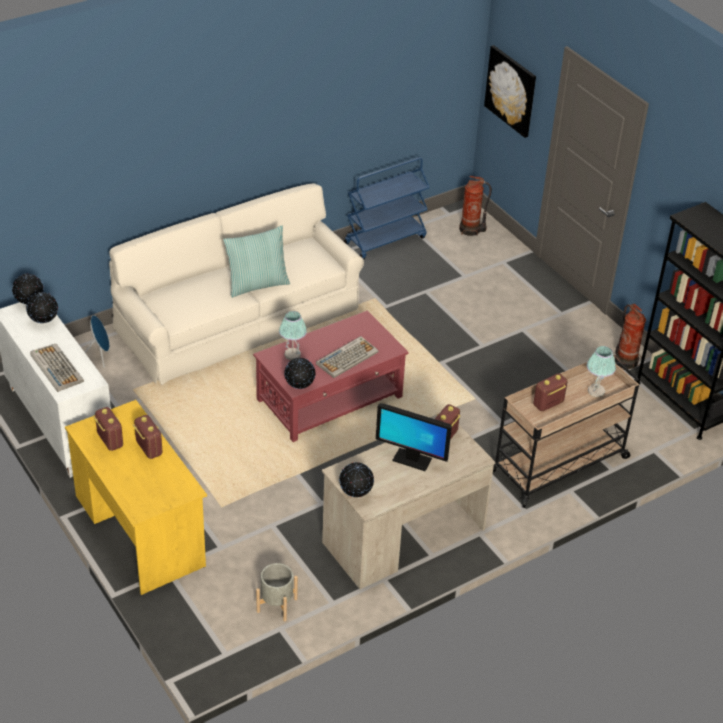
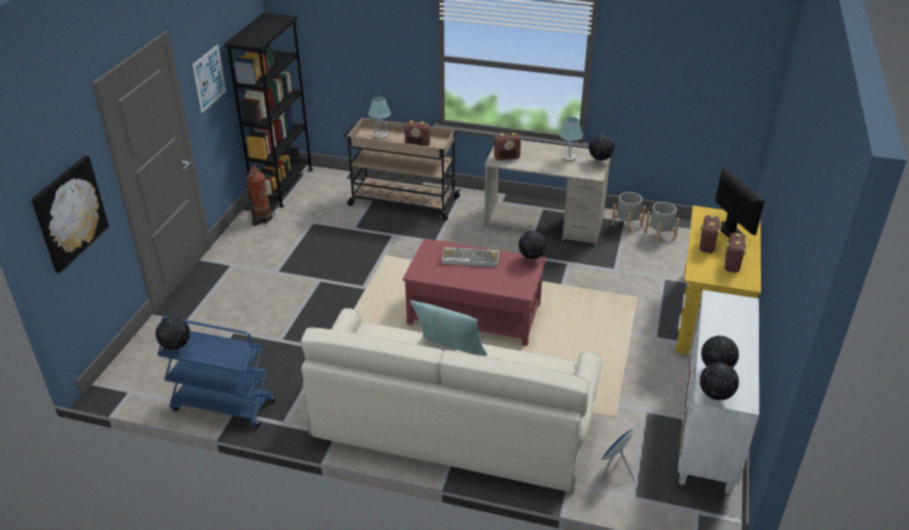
camera: 130 degrees left, 5 degrees down
keyboard [30,344,84,392] -> none
table lamp [279,311,307,360] -> table lamp moved to [559,117,583,162]
monitor [376,403,452,471] -> monitor moved to [715,167,765,238]
fire extinguisher [459,176,492,236] -> none
none -> globe [155,317,190,350]
none -> picture [192,44,226,113]
none -> grey planter [611,192,646,235]

